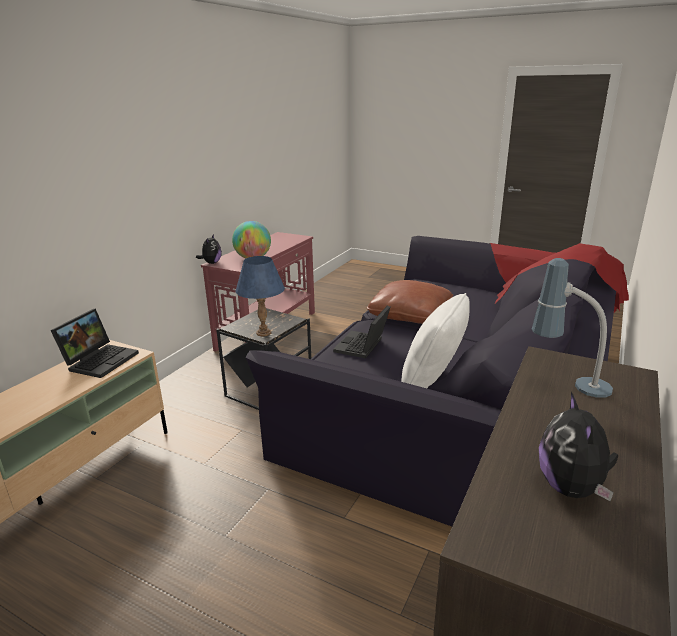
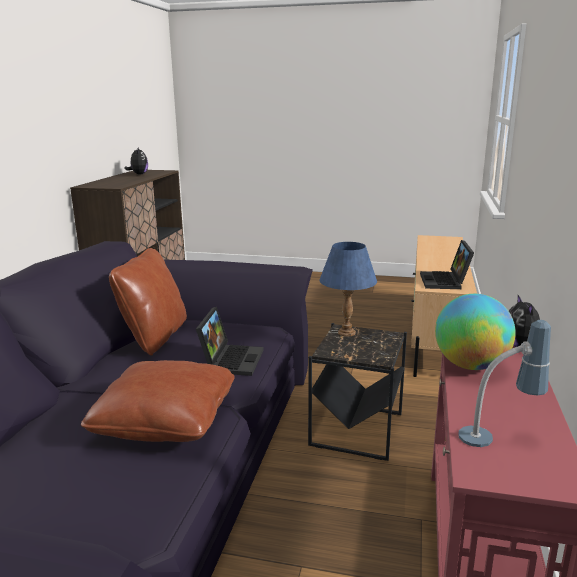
camera: 165 degrees right, 5 degrees down
white pillow [401,293,470,388] -> brown pillow [109,248,187,356]
table lamp [532,258,613,398] -> table lamp moved to [459,320,551,447]

